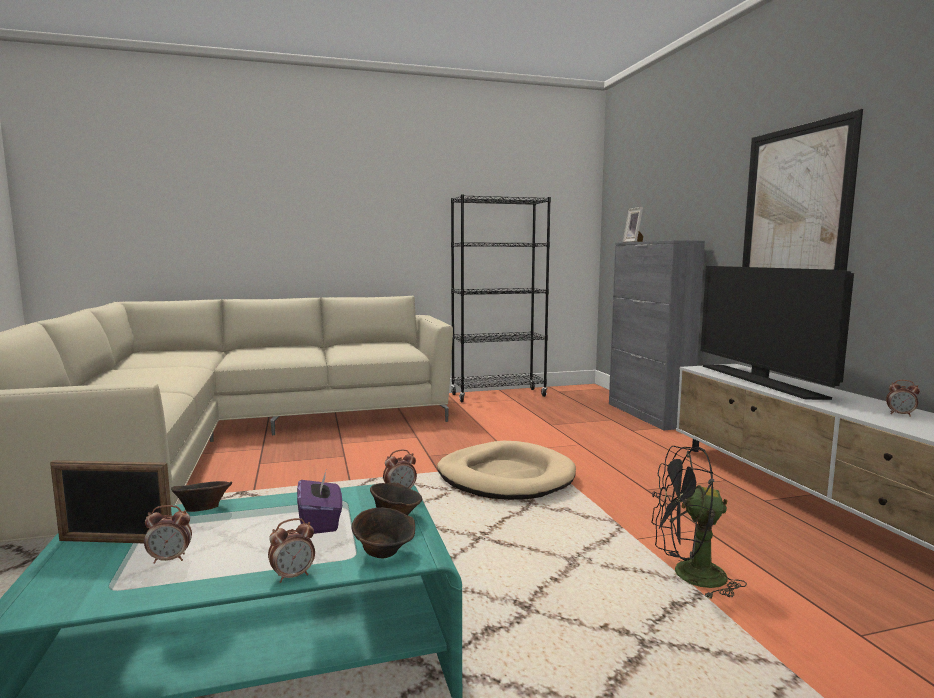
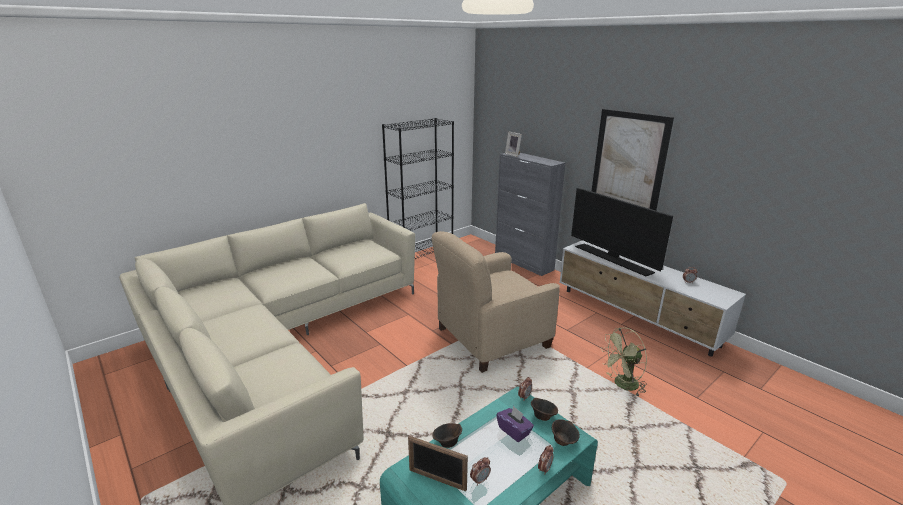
camera: 25 degrees left, 15 degrees up
picture frame [50,460,172,543] -> picture frame turned 45 degrees clockwise [408,436,468,491]
beige dog bed [437,441,576,500] -> beige armchair [432,231,560,373]
black fan [651,446,747,599] -> green fan [601,327,647,396]

